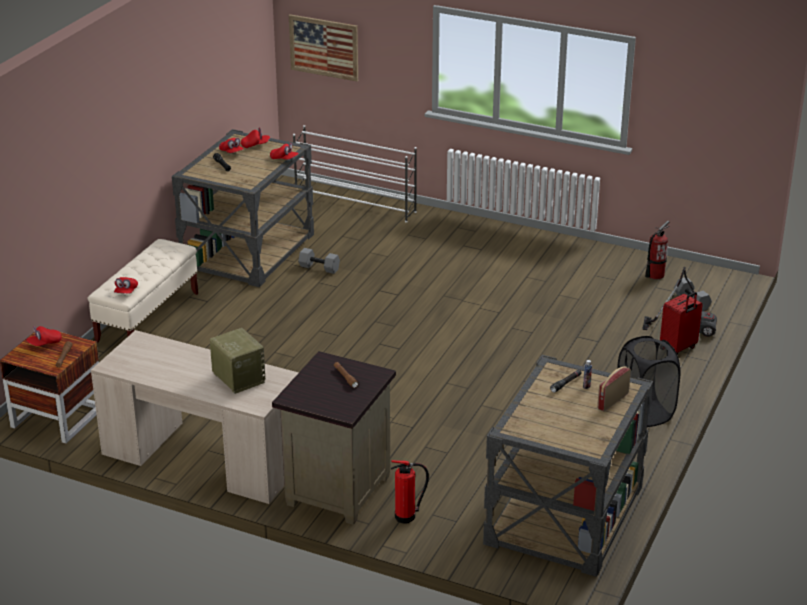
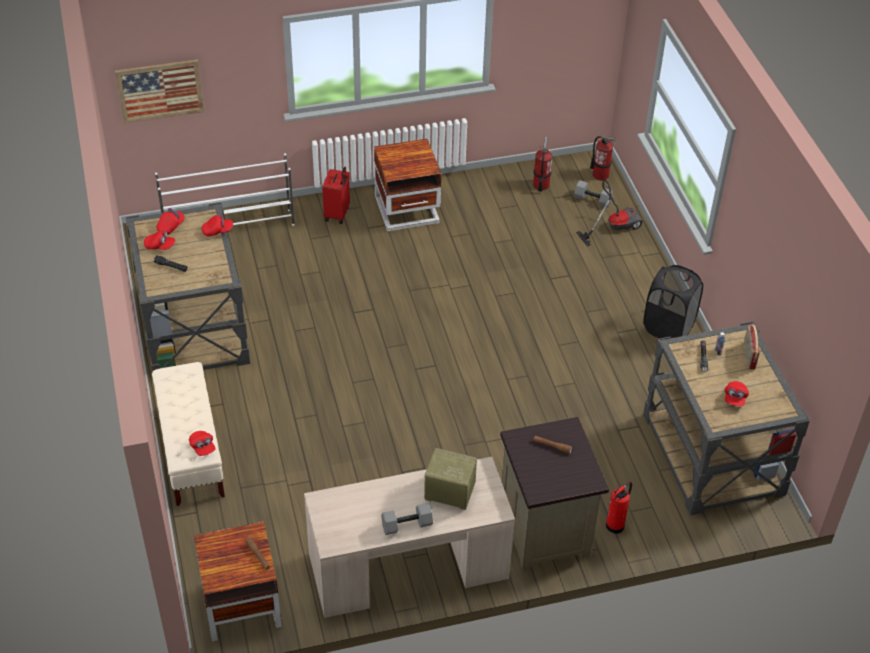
camera: 40 degrees left, 15 degrees up
red cap [26,326,62,346] -> red cap moved to [725,381,749,406]
grey dumbbell [298,248,340,274] -> grey dumbbell moved to [381,503,433,535]
red suitcase [660,292,703,355] -> red suitcase moved to [322,167,350,224]
none -> nightstand [374,139,441,232]
none -> fire extinguisher [590,135,616,180]

